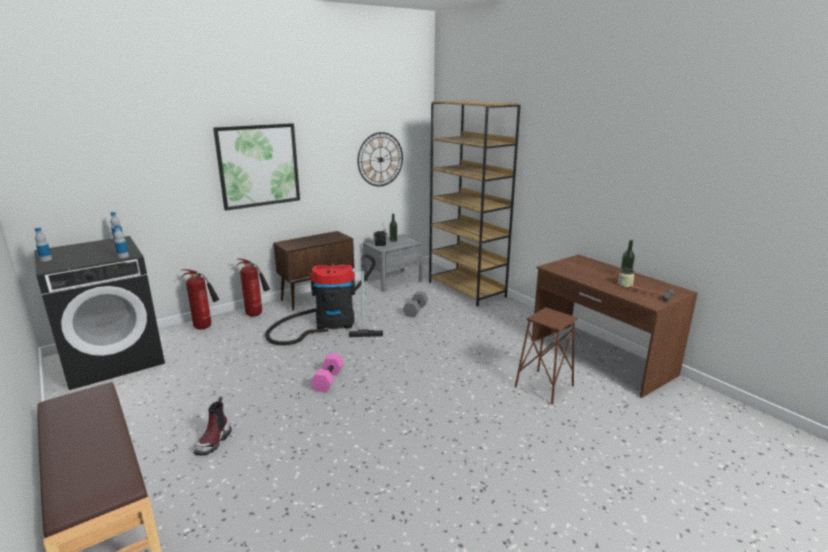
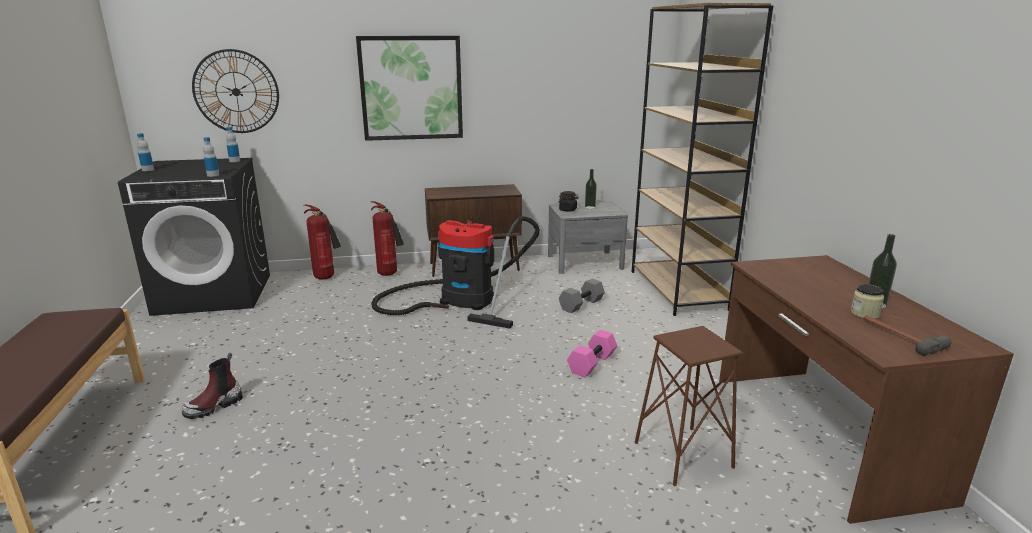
camera: 25 degrees right, 0 degrees up
pink dumbbell [311,353,344,392] -> pink dumbbell moved to [567,330,617,377]
wall clock [357,132,403,186] -> wall clock moved to [192,49,279,133]

